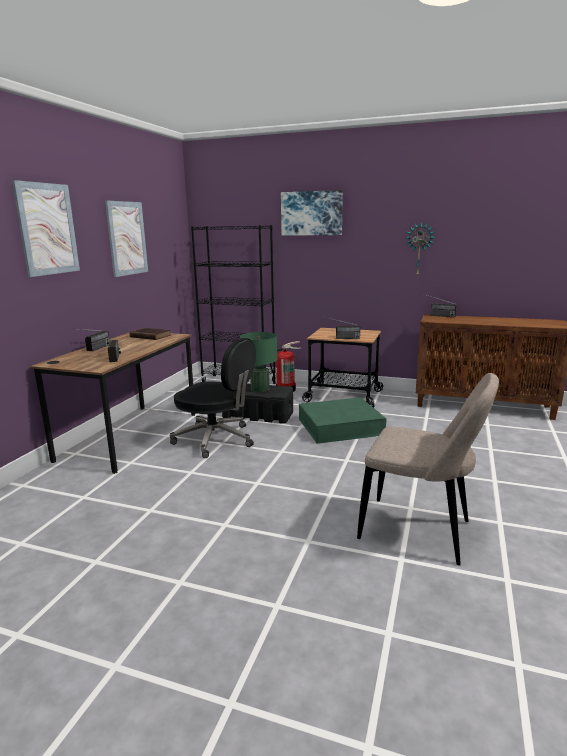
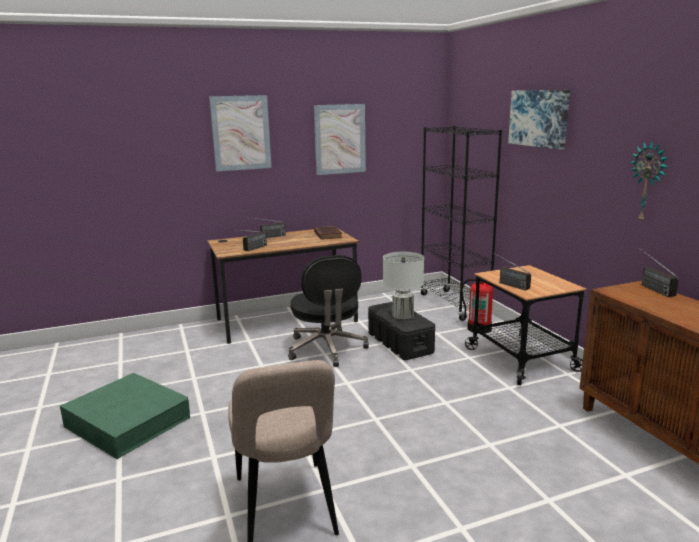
camera: 50 degrees right, 0 degrees up
green table lamp [240,332,277,392] -> white table lamp [383,252,424,319]
green storage box [299,397,386,444] -> green storage box moved to [60,373,190,459]

